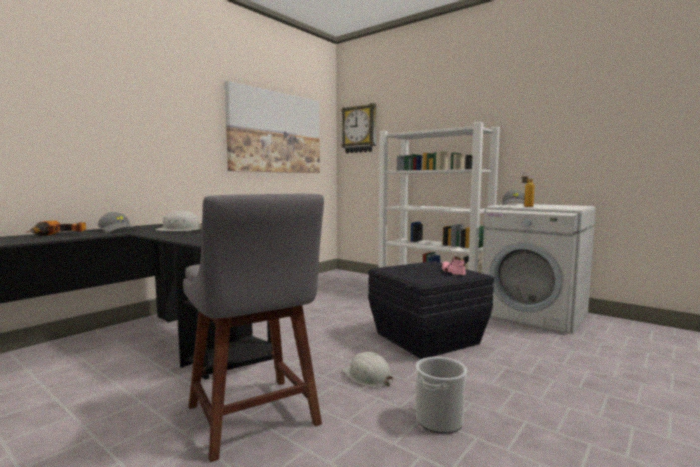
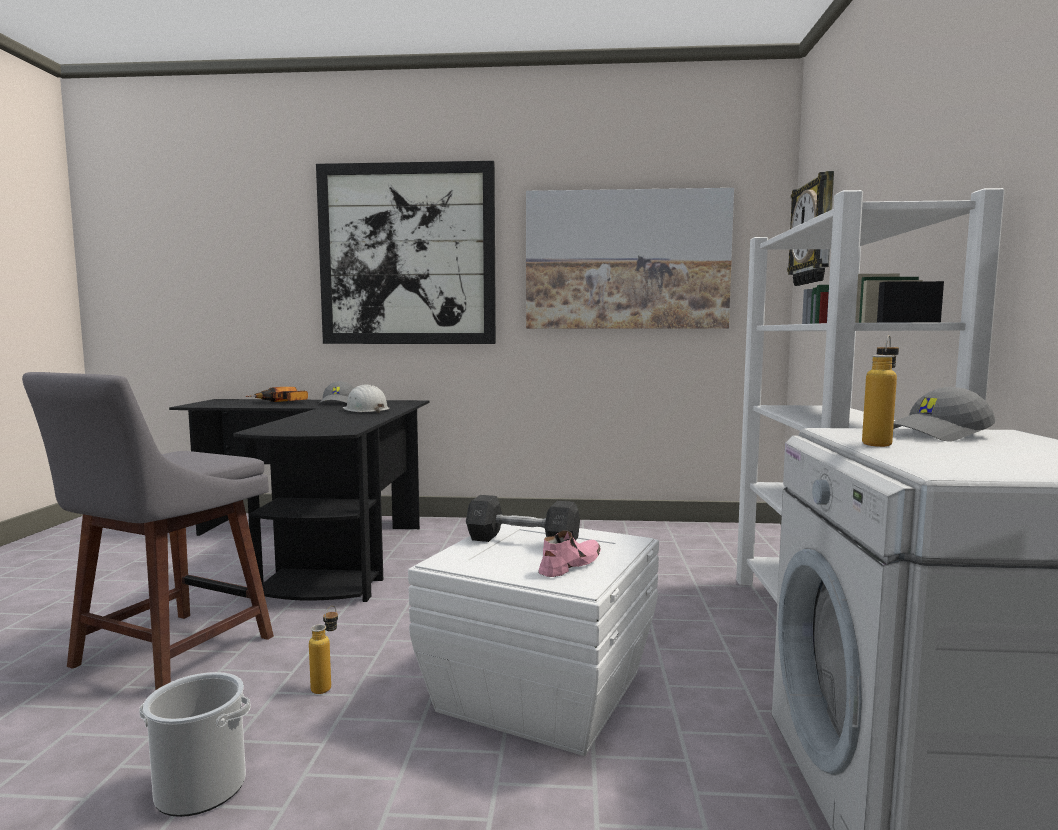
camera: 55 degrees right, 0 degrees up
white hard hat [343,352,393,387] -> bottle [309,606,338,694]
black storage box [368,261,494,359] -> white storage box [408,524,659,756]
none -> picture [316,161,496,344]
none -> grey dumbbell [466,495,580,542]

